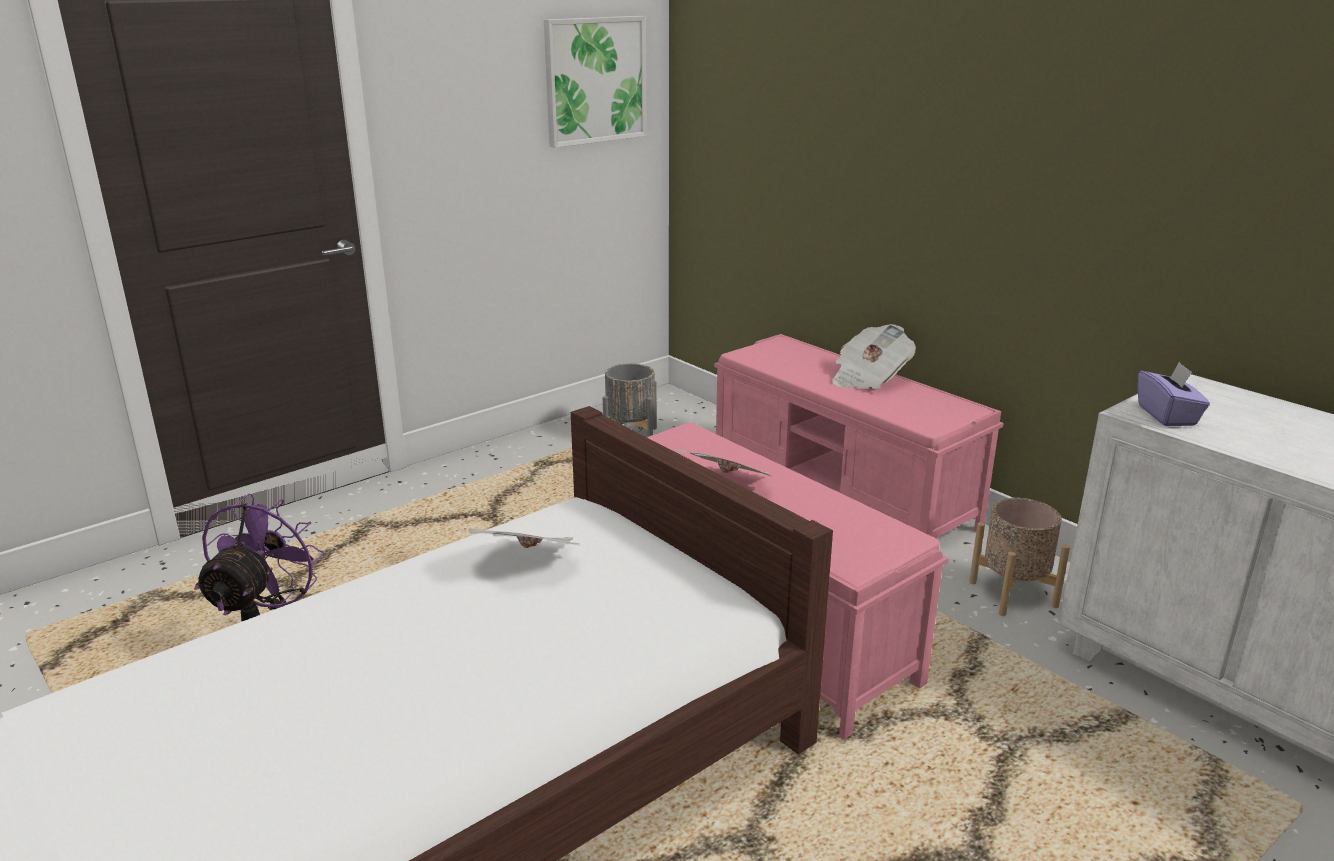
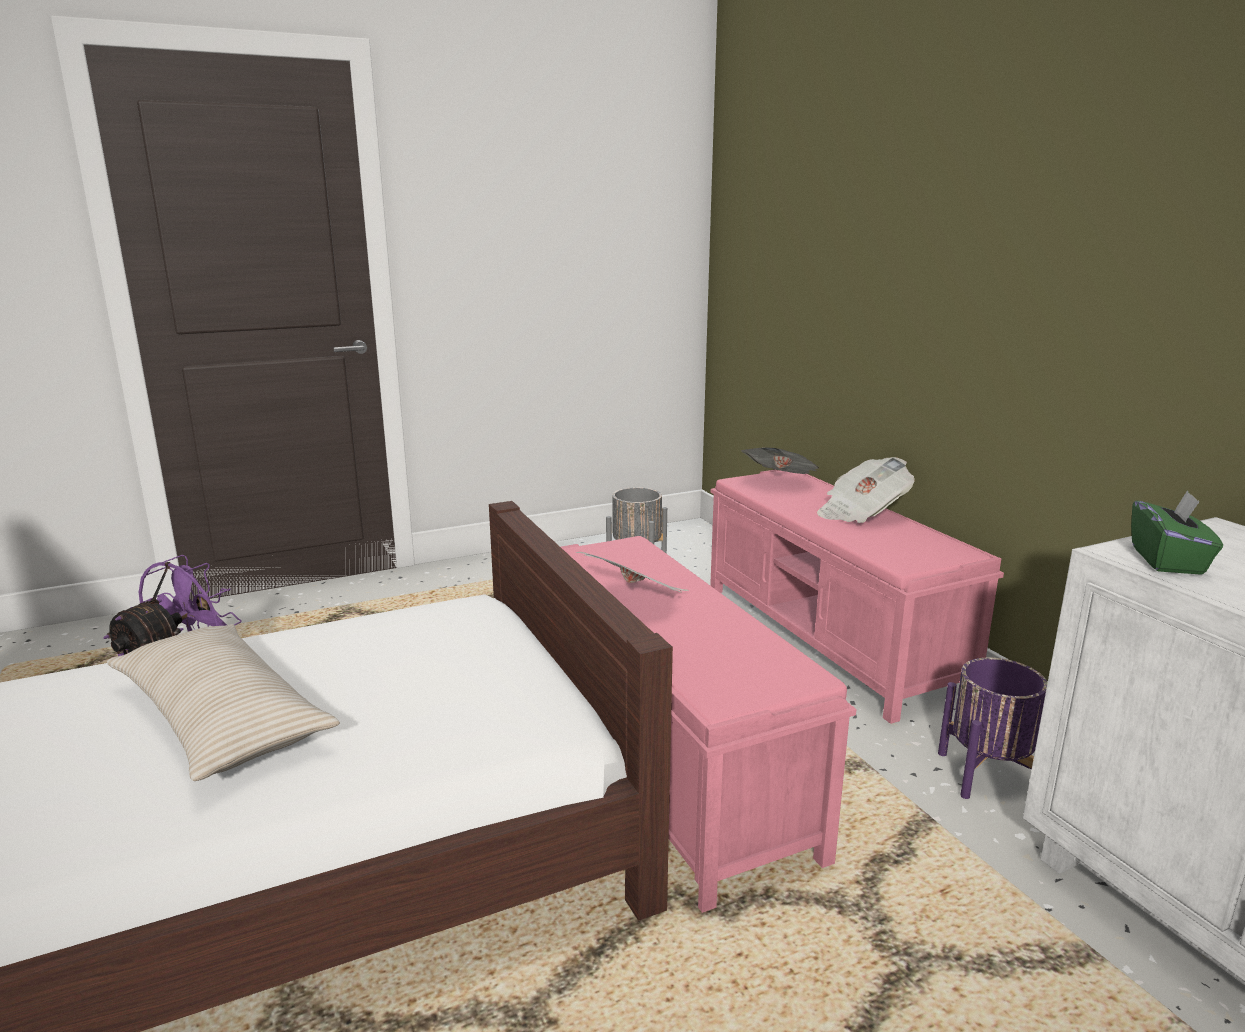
camera: 15 degrees right, 5 degrees down
newspaper [468,529,580,548] -> newspaper moved to [741,448,819,474]
picture [544,16,647,148] -> none
beige planter [969,498,1070,616] -> purple planter [938,658,1048,799]
purple tissue box [1138,362,1210,426] -> green tissue box [1131,490,1223,575]
none -> beige pillow [107,624,340,781]

